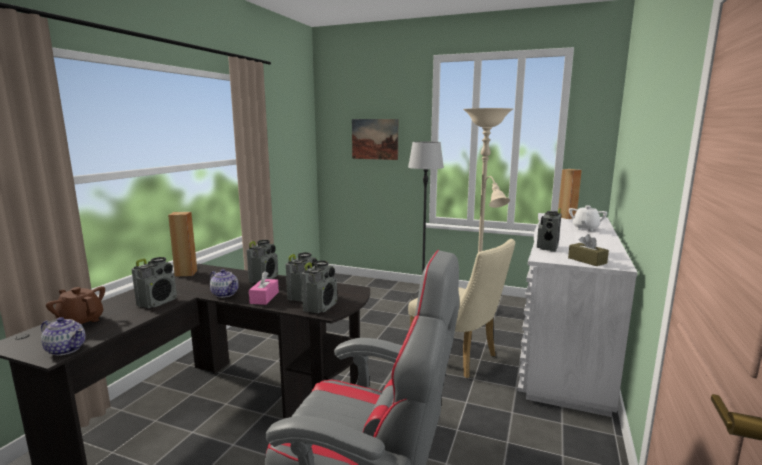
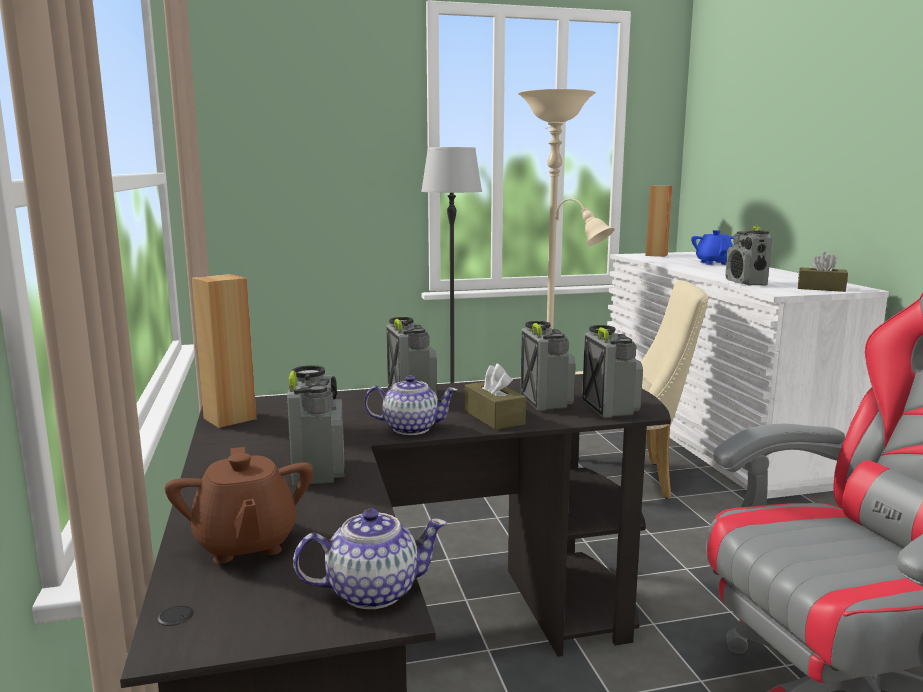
camera: 35 degrees left, 0 degrees up
brown teapot [46,286,105,324] -> brown teapot turned 105 degrees counterclockwise [165,447,313,564]
pink tissue box [249,271,279,305] -> brown tissue box [465,364,526,430]
picture [352,119,398,160] -> none
white teapot [569,205,607,231] -> blue teapot [691,230,735,265]

